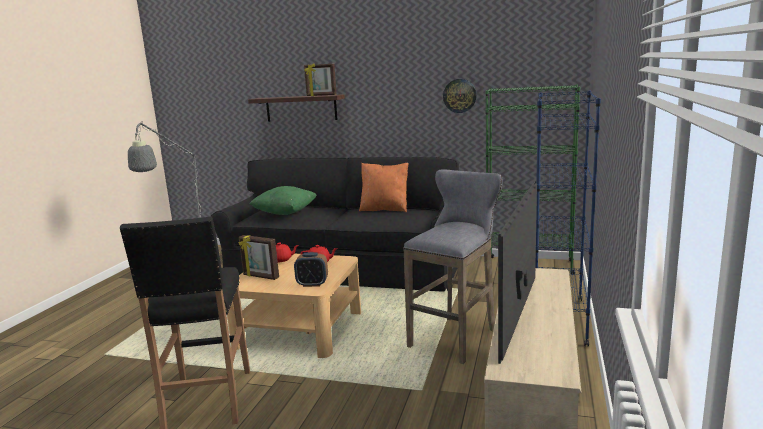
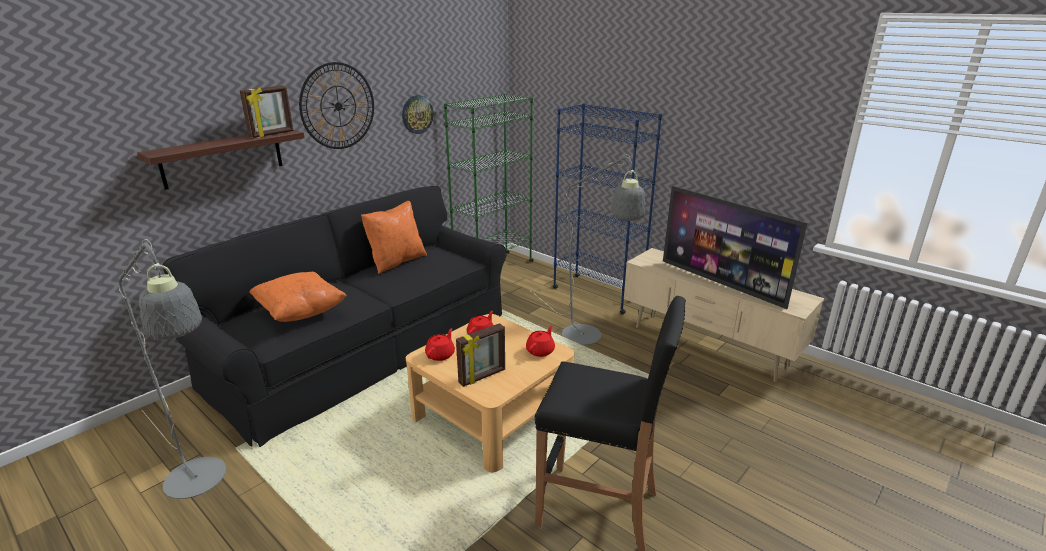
camera: 65 degrees left, 10 degrees up
green pillow [249,186,317,215] -> orange pillow [249,272,347,322]
alarm clock [294,252,328,287] -> red teapot [526,325,555,357]
grey stool [403,169,503,364] -> grey floor lamp [531,154,645,345]
none -> wall clock [299,62,374,149]

